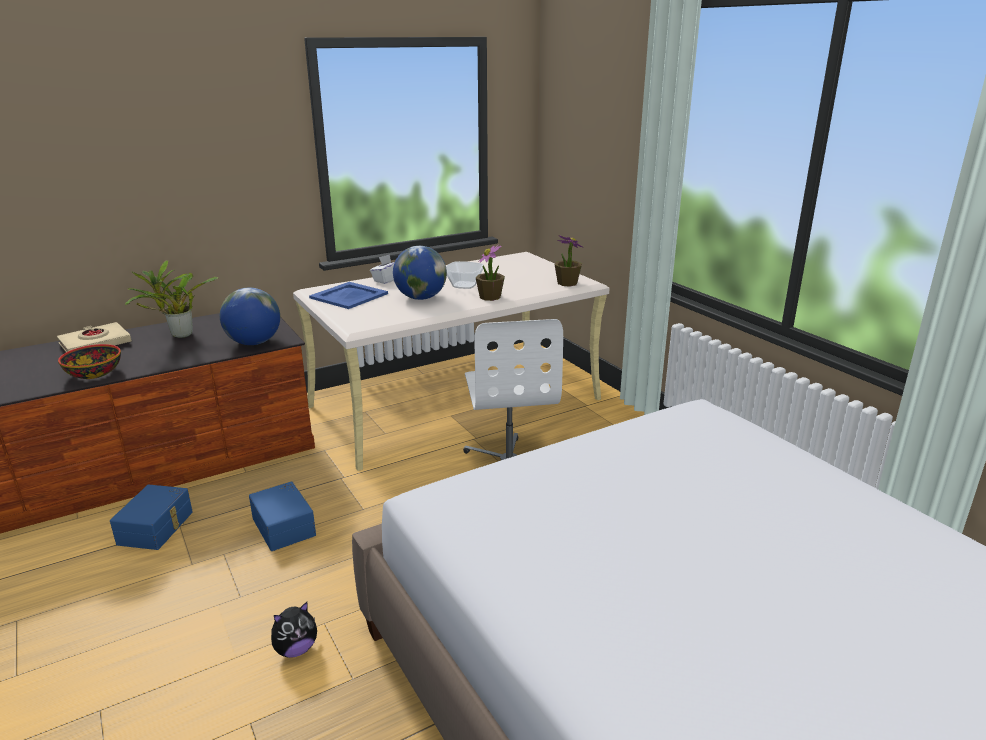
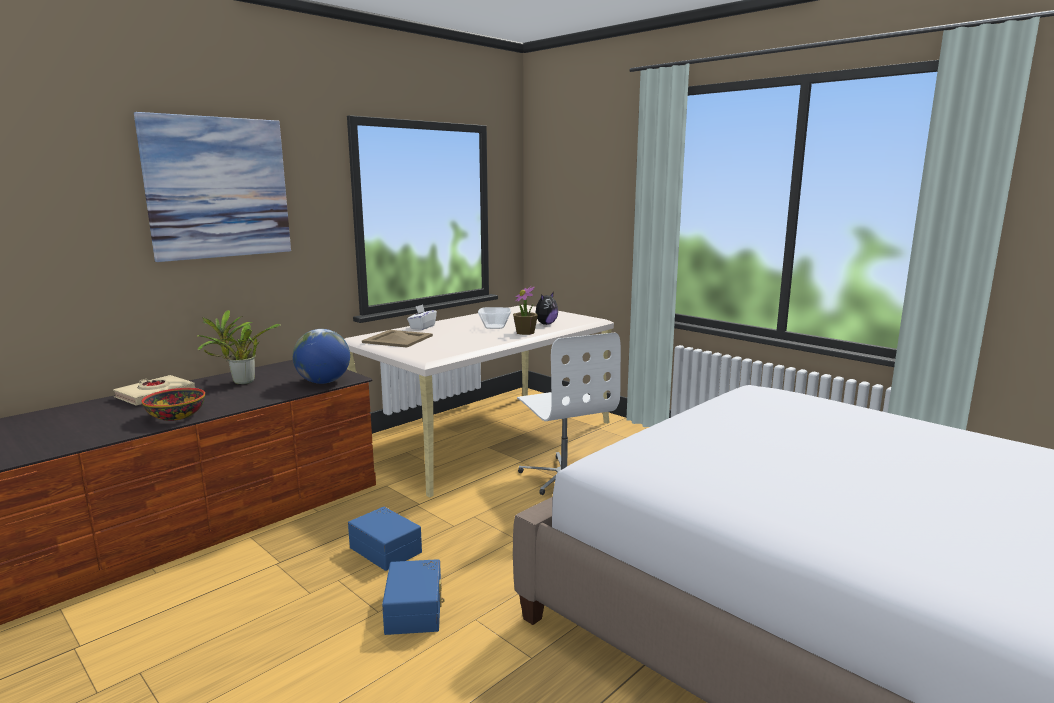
camera: 15 degrees left, 10 degrees down
blue storage box [110,484,193,550] -> blue storage box moved to [382,559,445,635]
plush toy [271,602,317,658] -> plush toy moved to [535,292,558,325]
blue tray [309,282,388,309] -> beige tray [362,330,433,347]
globe [393,246,447,300] -> none
potted plant [555,235,583,287] -> none
none -> picture [134,112,291,262]

